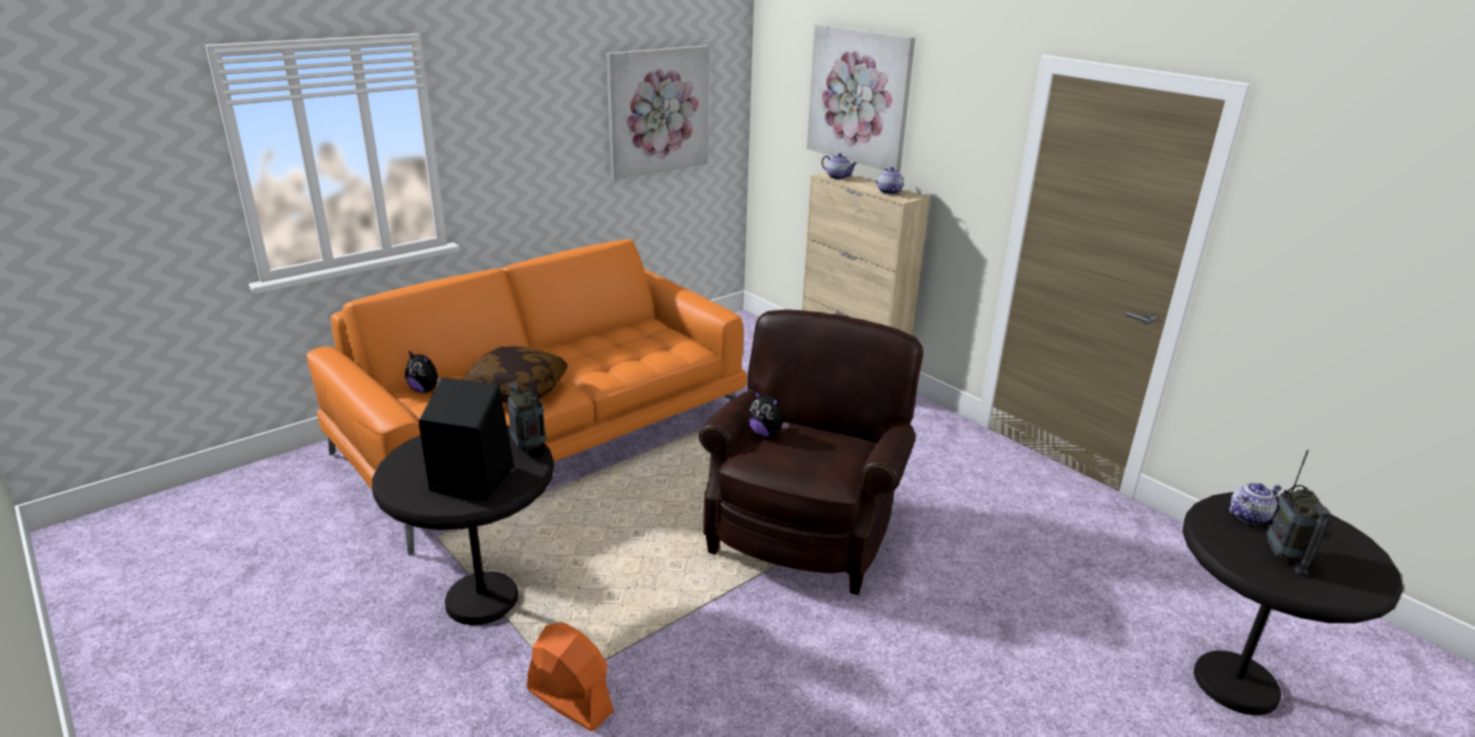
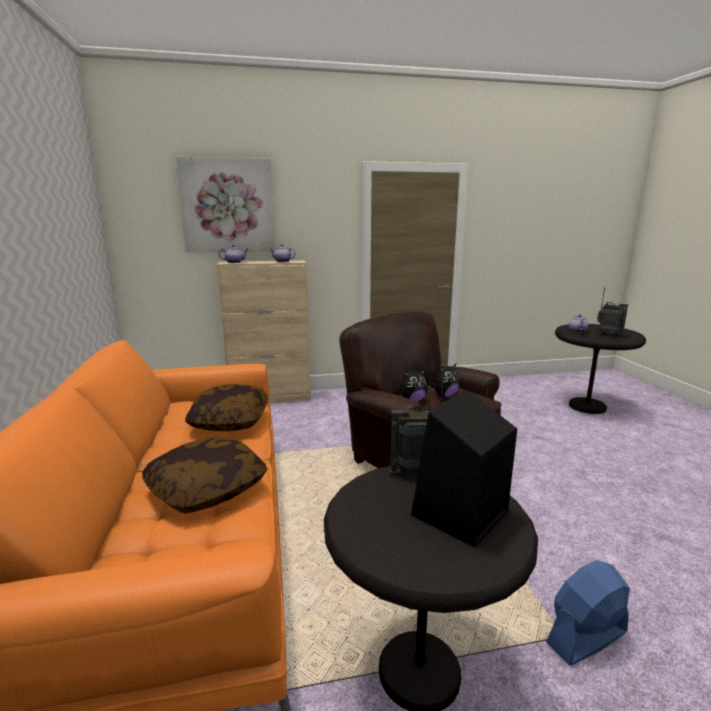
camera: 60 degrees left, 10 degrees down
plush toy [405,350,441,393] -> plush toy moved to [430,364,460,398]
orange fan [527,623,614,731] -> blue fan [546,560,630,665]
picture [606,45,710,180] -> none
none -> pillow [185,384,268,432]

